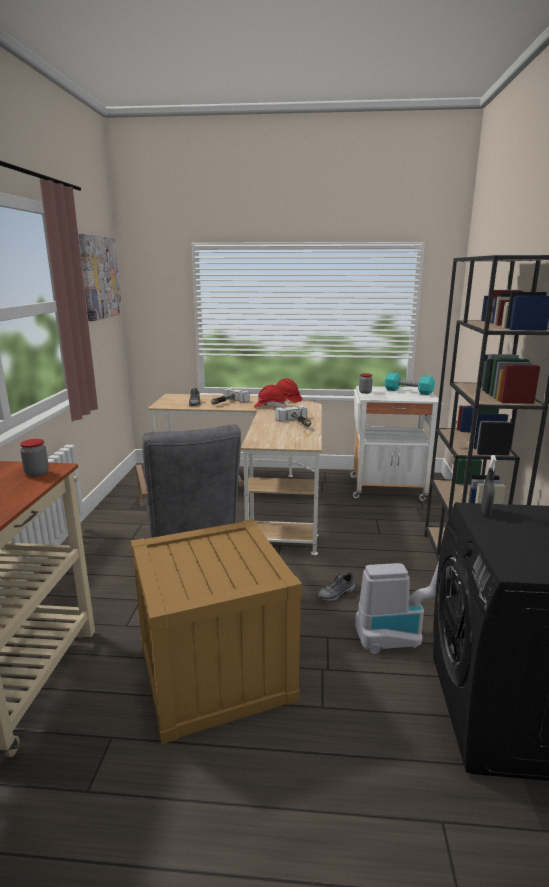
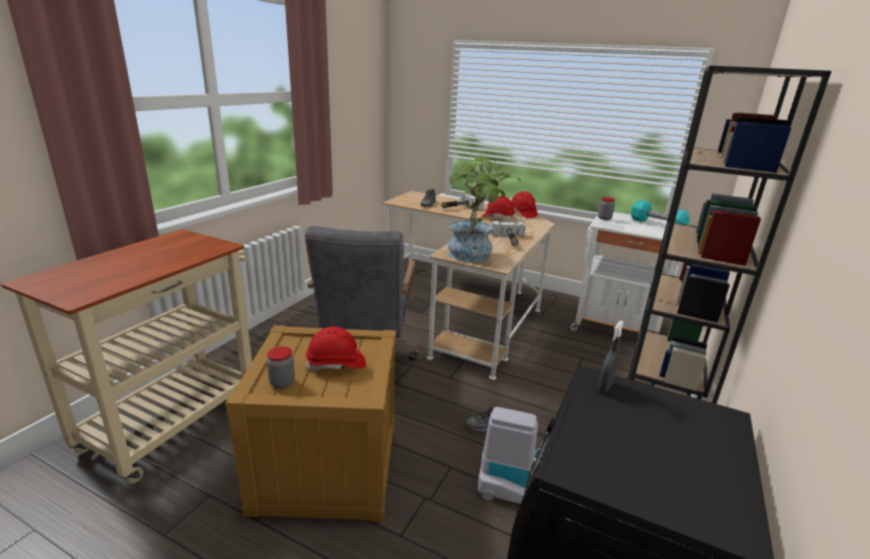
camera: 20 degrees right, 5 degrees up
jar [20,439,49,477] -> jar moved to [267,346,295,389]
picture [78,234,122,321] -> none
none -> red hard hat [305,327,366,371]
none -> potted plant [447,155,521,262]

